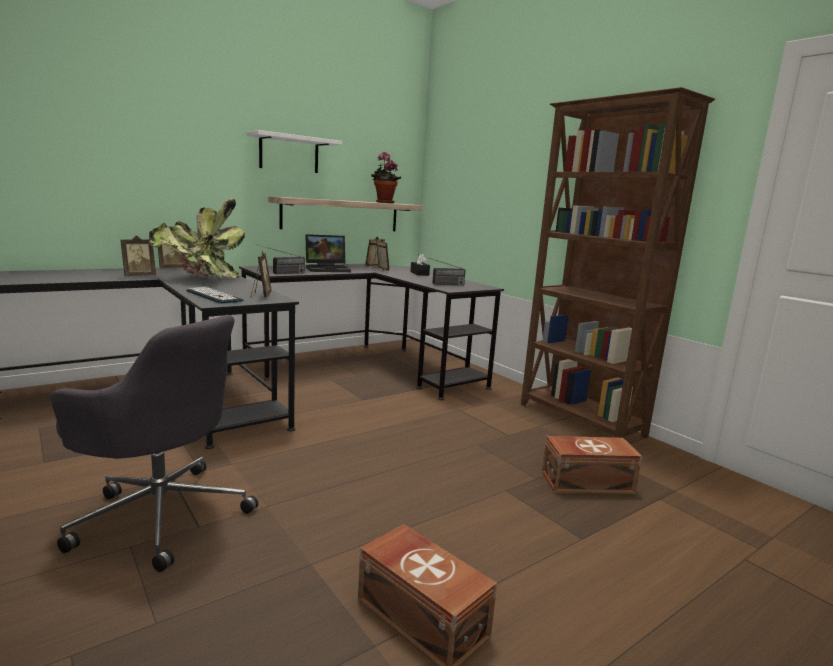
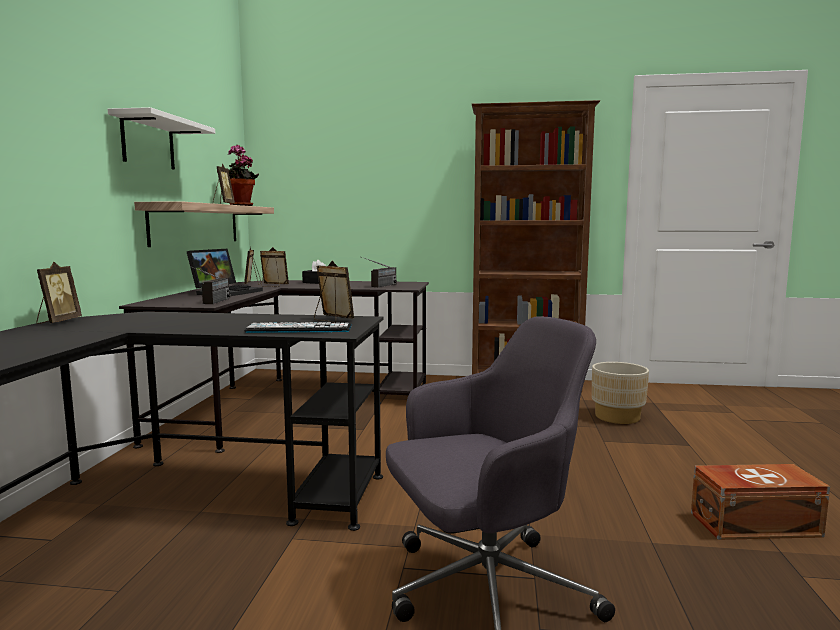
camera: 45 degrees left, 5 degrees down
picture frame [120,235,156,277] -> picture frame moved to [213,164,235,204]
potted plant [149,198,245,279] -> none
brown storage box [542,436,642,494] -> beige planter [592,362,649,424]

